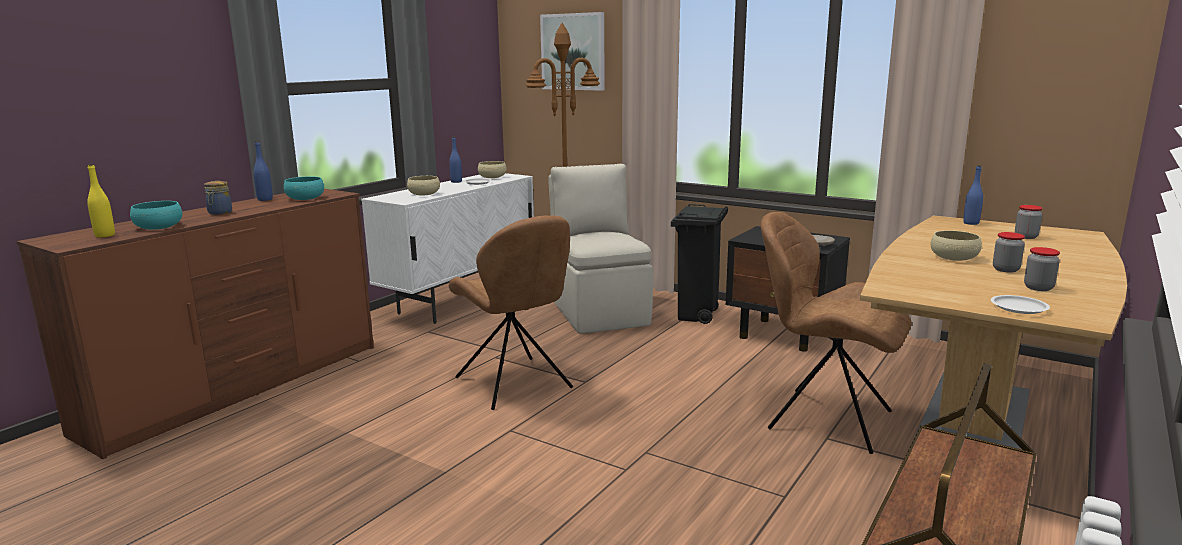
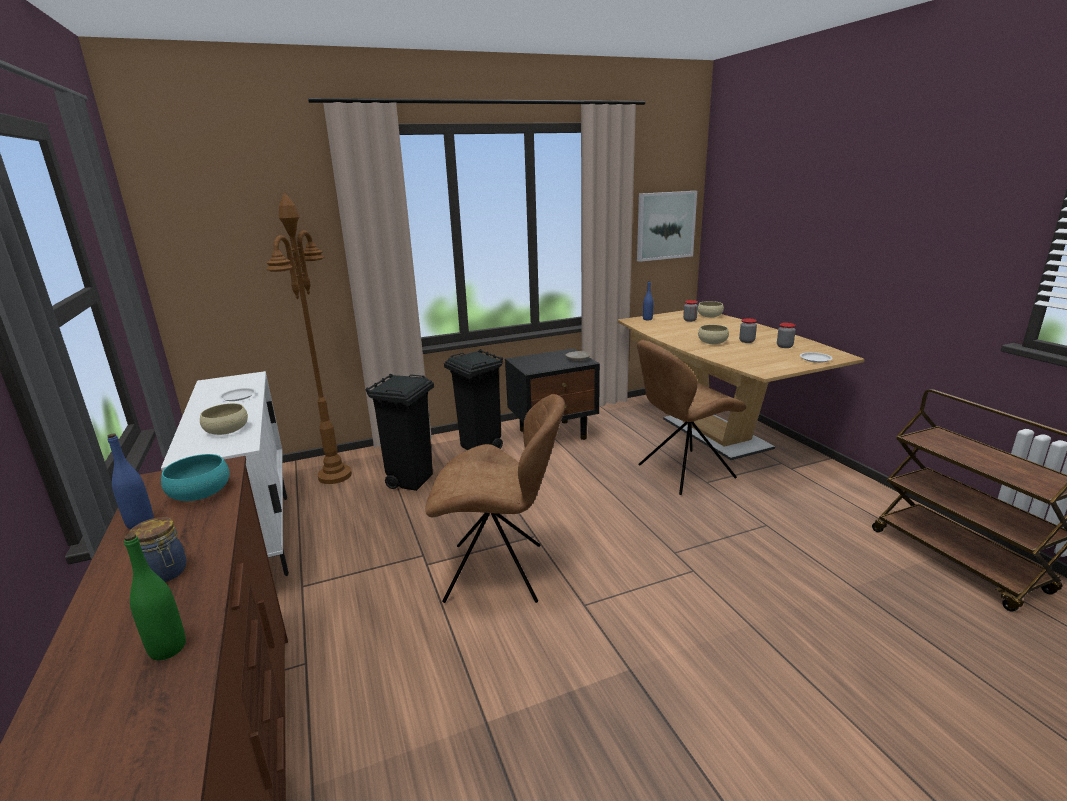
camera: 55 degrees left, 5 degrees up
yellow bottle [87,164,115,237] -> none
turquoise bowl [130,201,182,230] -> green bottle [124,533,186,660]
blue bottle [449,137,462,183] -> none
beige bowl [478,161,507,178] -> beige bowl moved to [698,301,724,318]
picture [540,12,605,91] -> picture moved to [637,191,697,262]
beige chair [548,164,653,334] -> black trash can [366,374,434,491]

